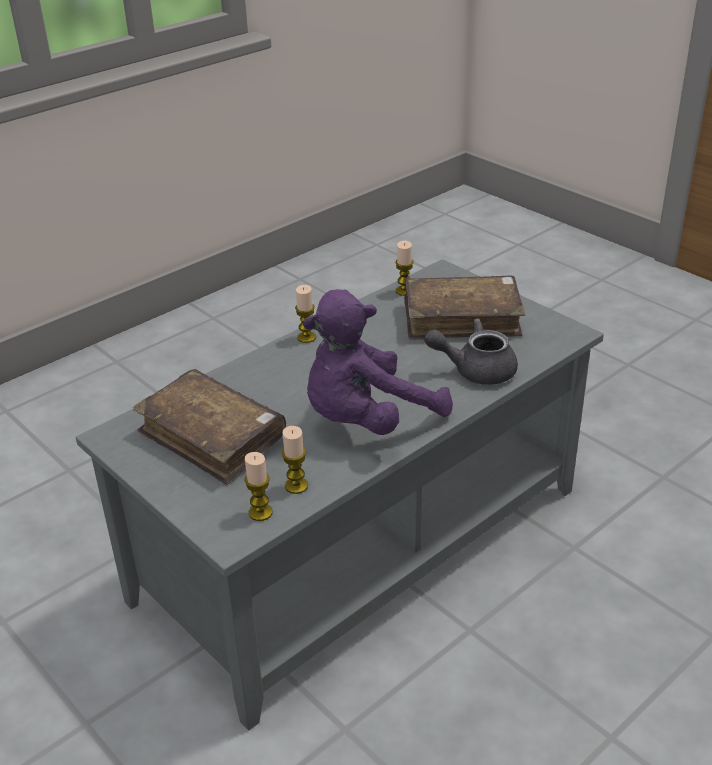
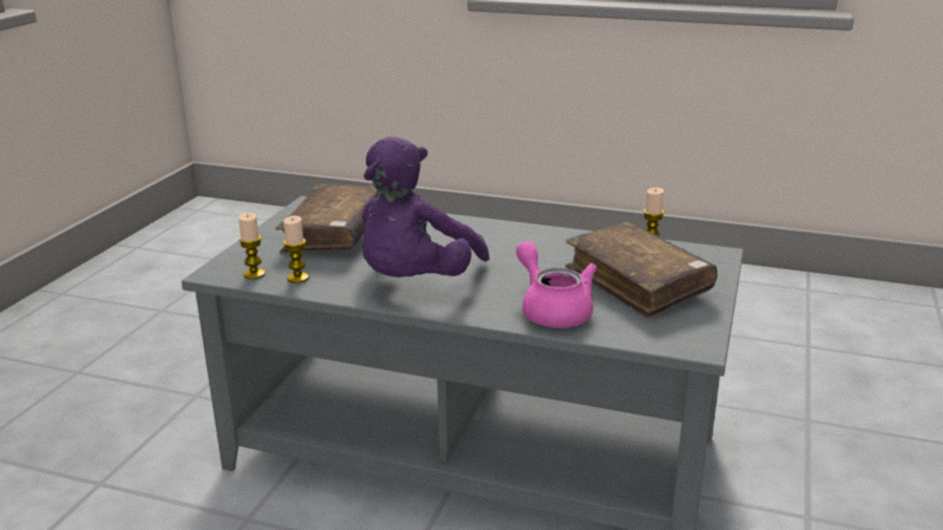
camera: 60 degrees right, 10 degrees down
candle [295,285,316,343] -> none
purple plush toy [303,289,453,435] -> purple plush toy turned 90 degrees counterclockwise [362,137,489,277]
grey teapot [424,318,518,385] -> pink teapot [516,242,597,328]

